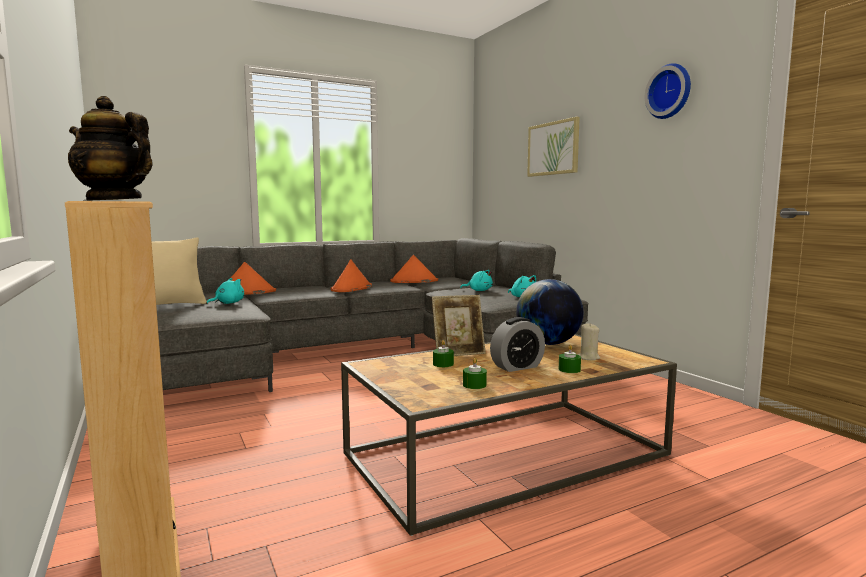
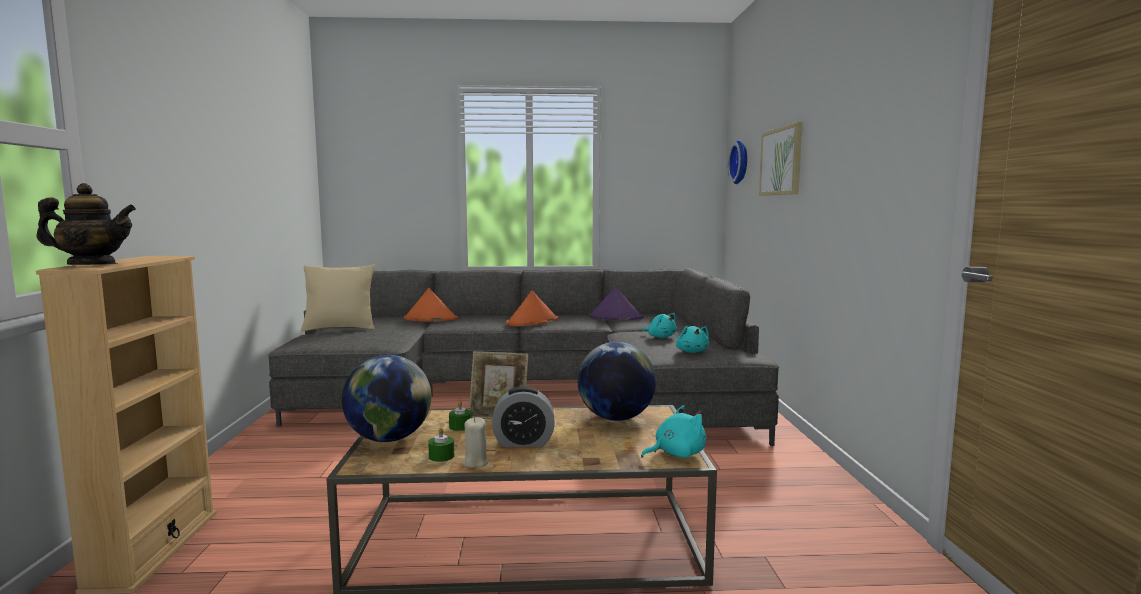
camera: 25 degrees right, 0 degrees up
teapot [68,96,153,201] -> teapot turned 120 degrees clockwise [36,183,136,265]
turquoise plush toy [206,278,244,304] -> turquoise plush toy moved to [641,405,706,458]
orange hat [390,255,438,283] -> purple hat [589,287,643,320]
green candle [559,345,581,373] -> none
beige candle [577,323,600,360] -> beige candle moved to [462,417,489,468]
wall clock [645,63,691,119] -> wall clock moved to [728,140,747,184]
none -> globe [342,355,431,442]

